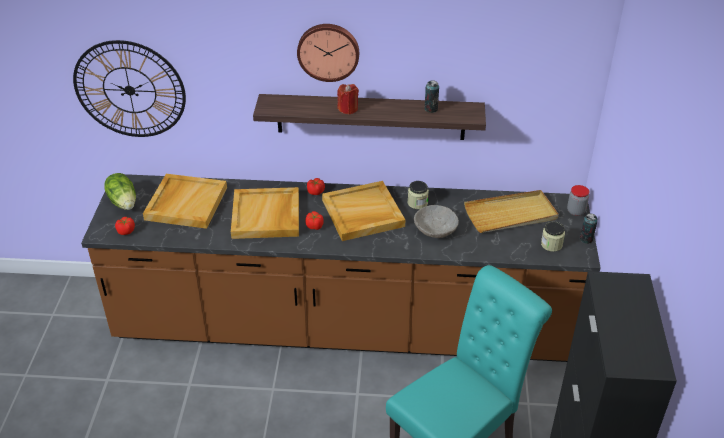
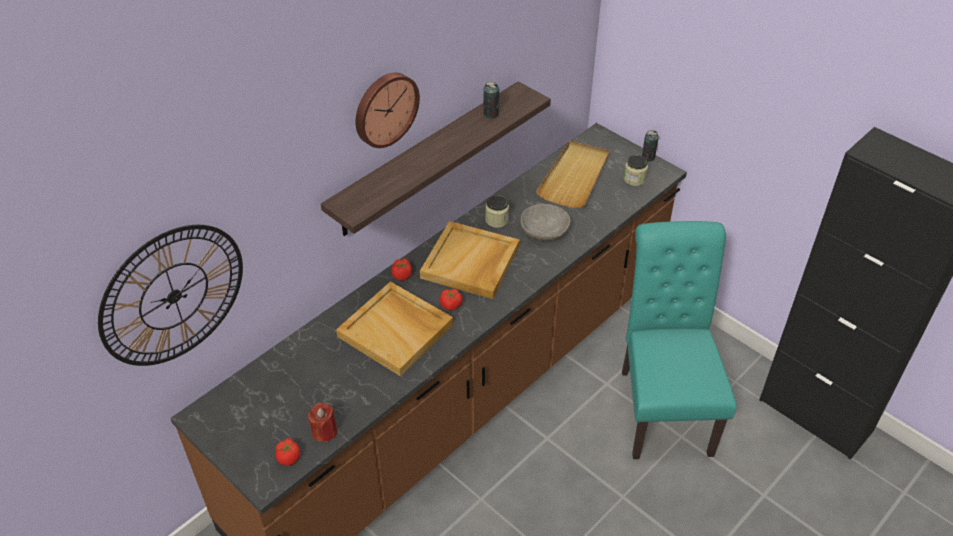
camera: 50 degrees left, 5 degrees up
lettuce [104,173,136,210] -> none
beige tray [143,174,227,229] -> none
red candle [337,84,359,114] -> red candle moved to [308,402,337,442]
jar [567,185,589,216] -> none

